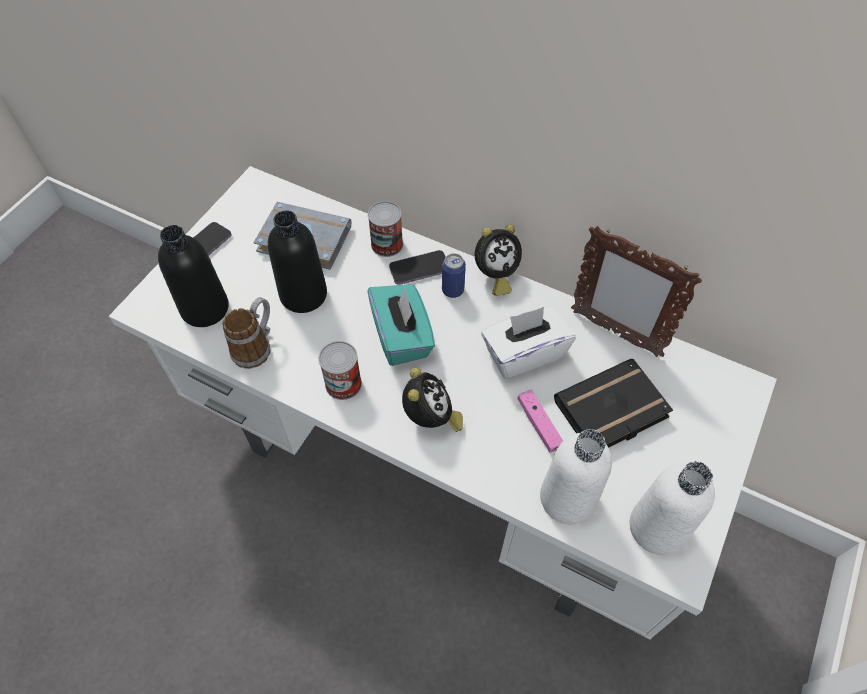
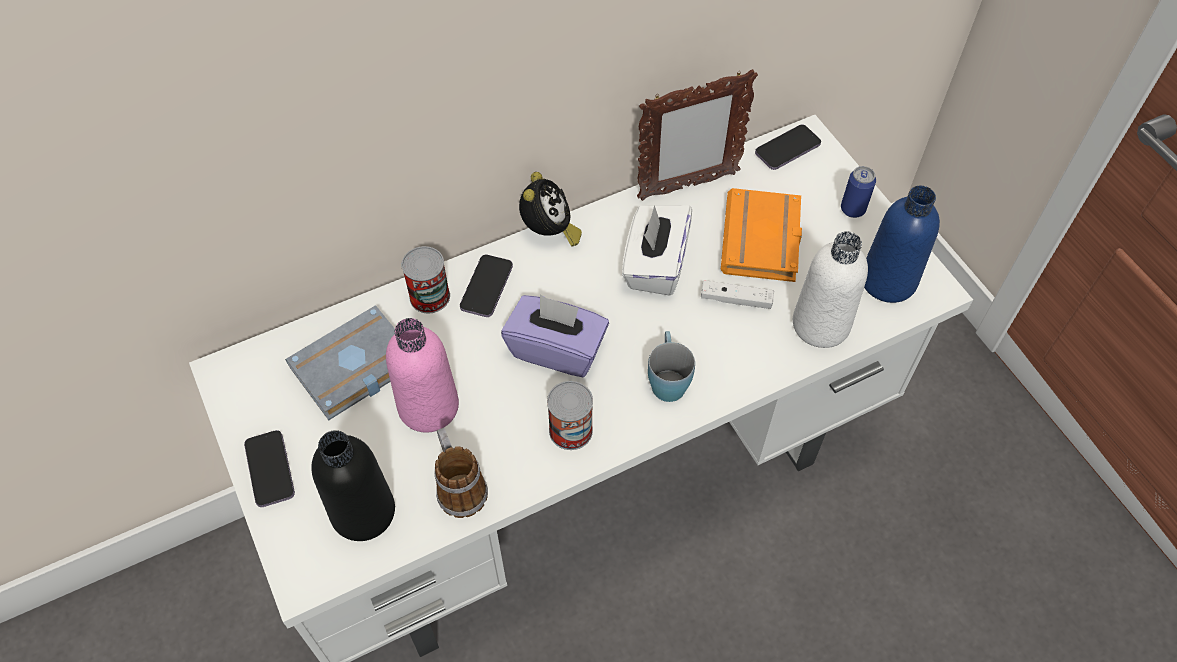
camera: 55 degrees left, 0 degrees up
black bottle [268,210,327,313] -> pink bottle [386,318,459,433]
turquoise tissue box [368,284,435,366] -> purple tissue box [501,294,609,377]
alarm clock [402,368,463,432] -> blue mug [648,331,695,402]
can [442,253,466,298] -> can moved to [841,166,876,218]
pink game controller [517,390,563,452] -> white game controller [701,280,774,309]
black book [554,359,673,448] -> orange book [721,188,802,282]
white bottle [630,461,715,555] -> blue bottle [864,186,940,303]
none -> phone [755,125,821,170]

